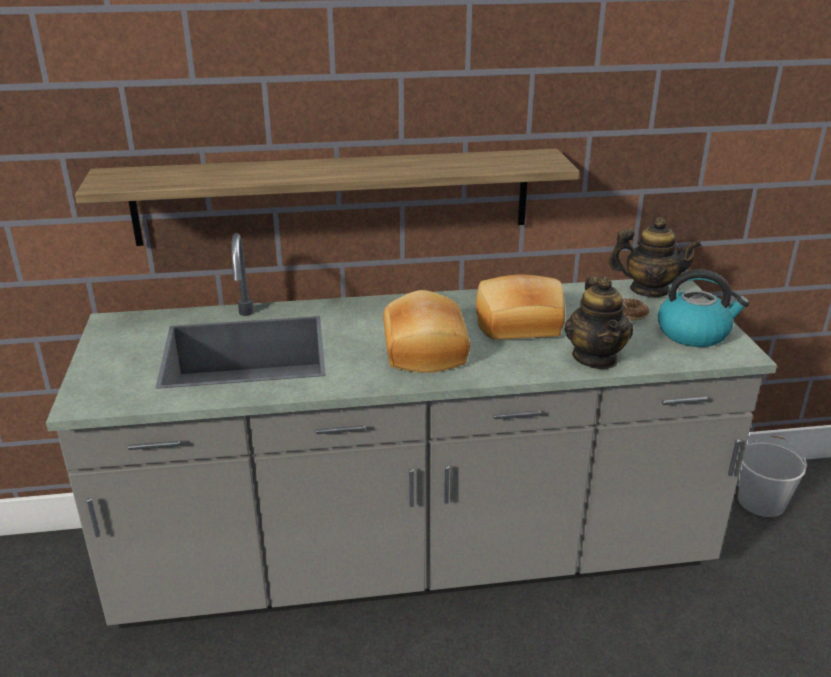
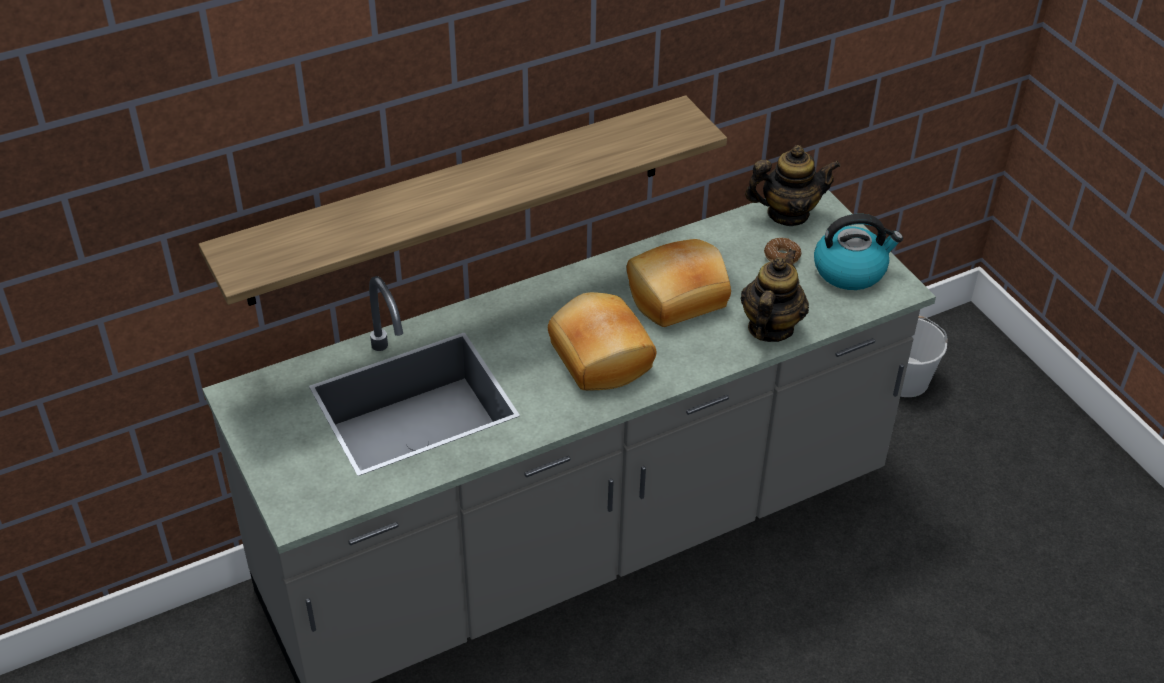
camera: 20 degrees left, 15 degrees up
teapot [564,276,633,369] -> teapot turned 135 degrees counterclockwise [741,249,809,342]

